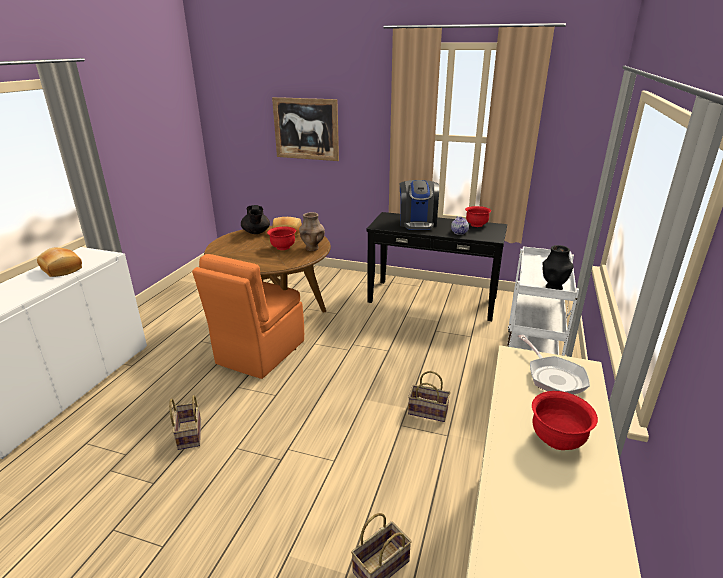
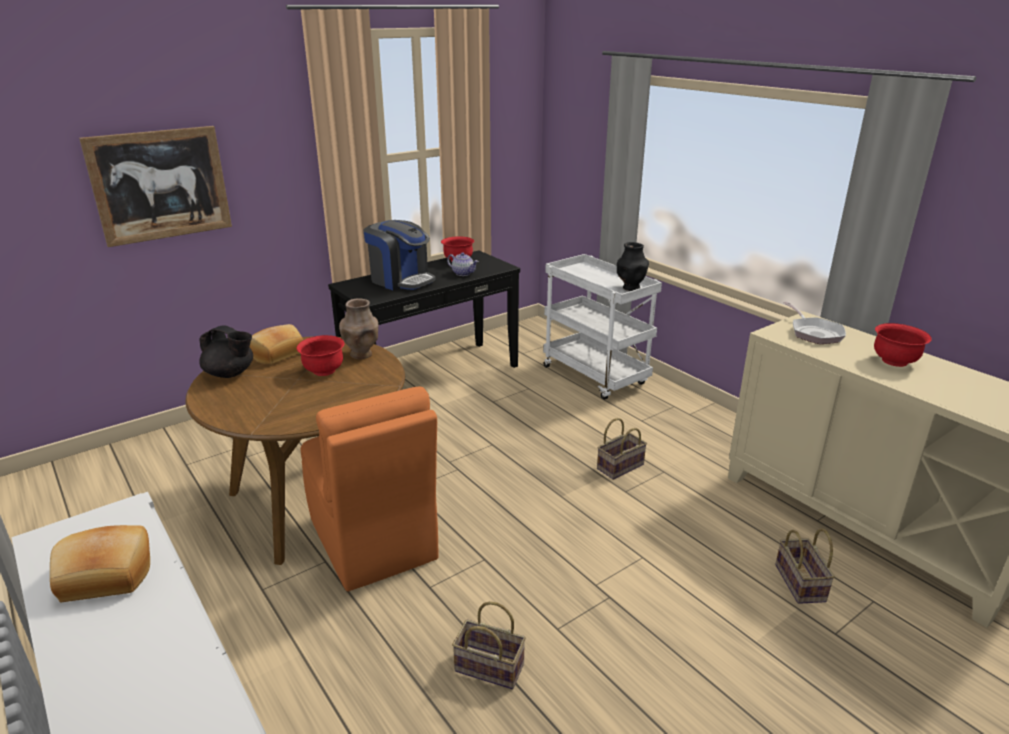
camera: 55 degrees left, 0 degrees up
frying pan [518,335,590,395] -> frying pan turned 60 degrees clockwise [783,302,846,344]

